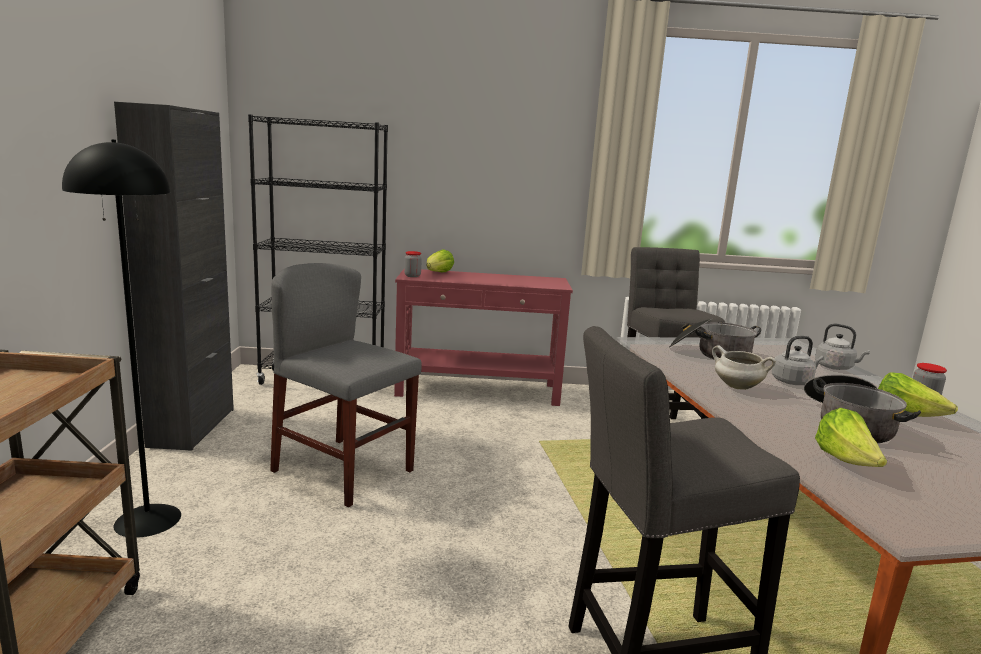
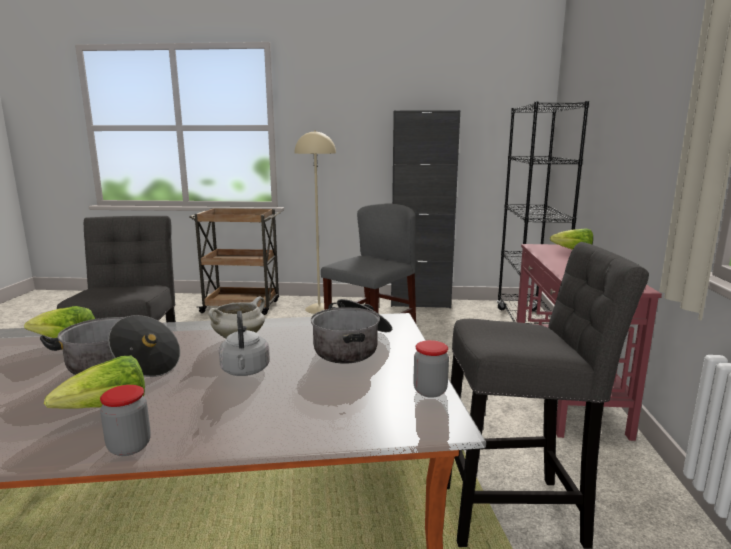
camera: 95 degrees right, 0 degrees up
black floor lamp [62,139,181,538] -> beige floor lamp [294,130,336,314]
jar [404,251,422,277] -> jar moved to [413,340,449,398]
grey kettle [815,323,870,370] -> none

